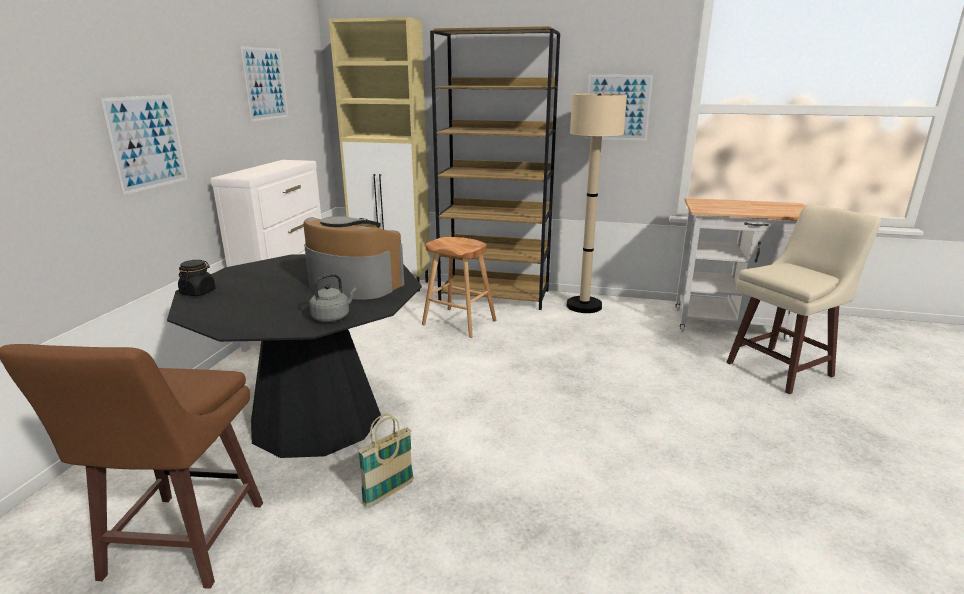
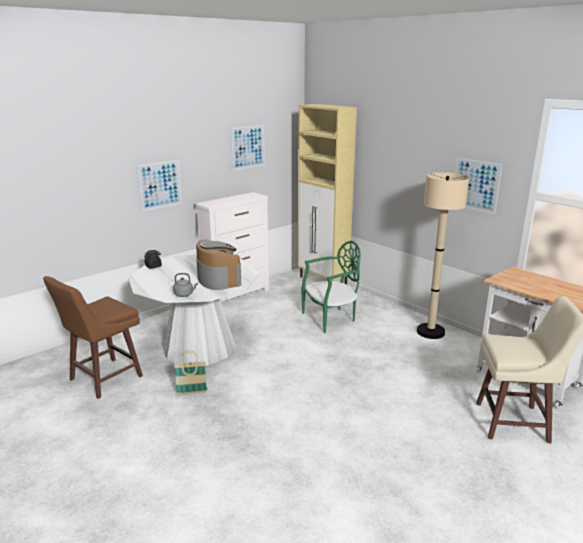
camera: 35 degrees right, 0 degrees up
black dining table [167,254,422,458] -> white dining table [128,254,259,366]
brown stool [422,237,496,338] -> green chair [301,241,361,333]
brown bookcase [430,26,560,310] -> none

